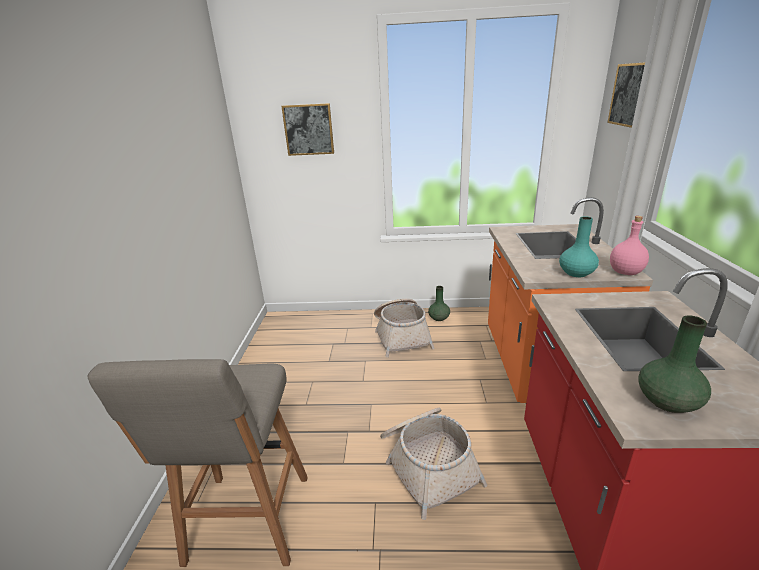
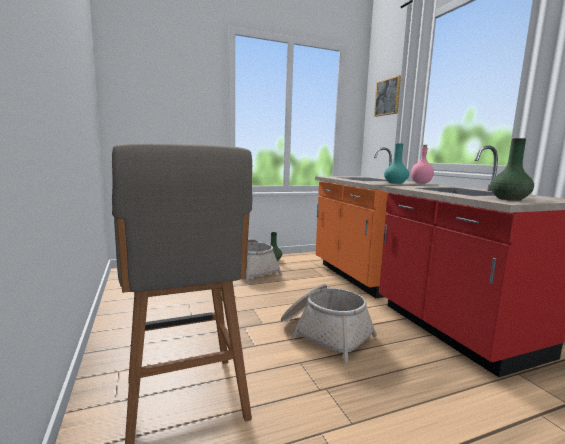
camera: 25 degrees left, 15 degrees down
picture [281,103,334,156] -> none

